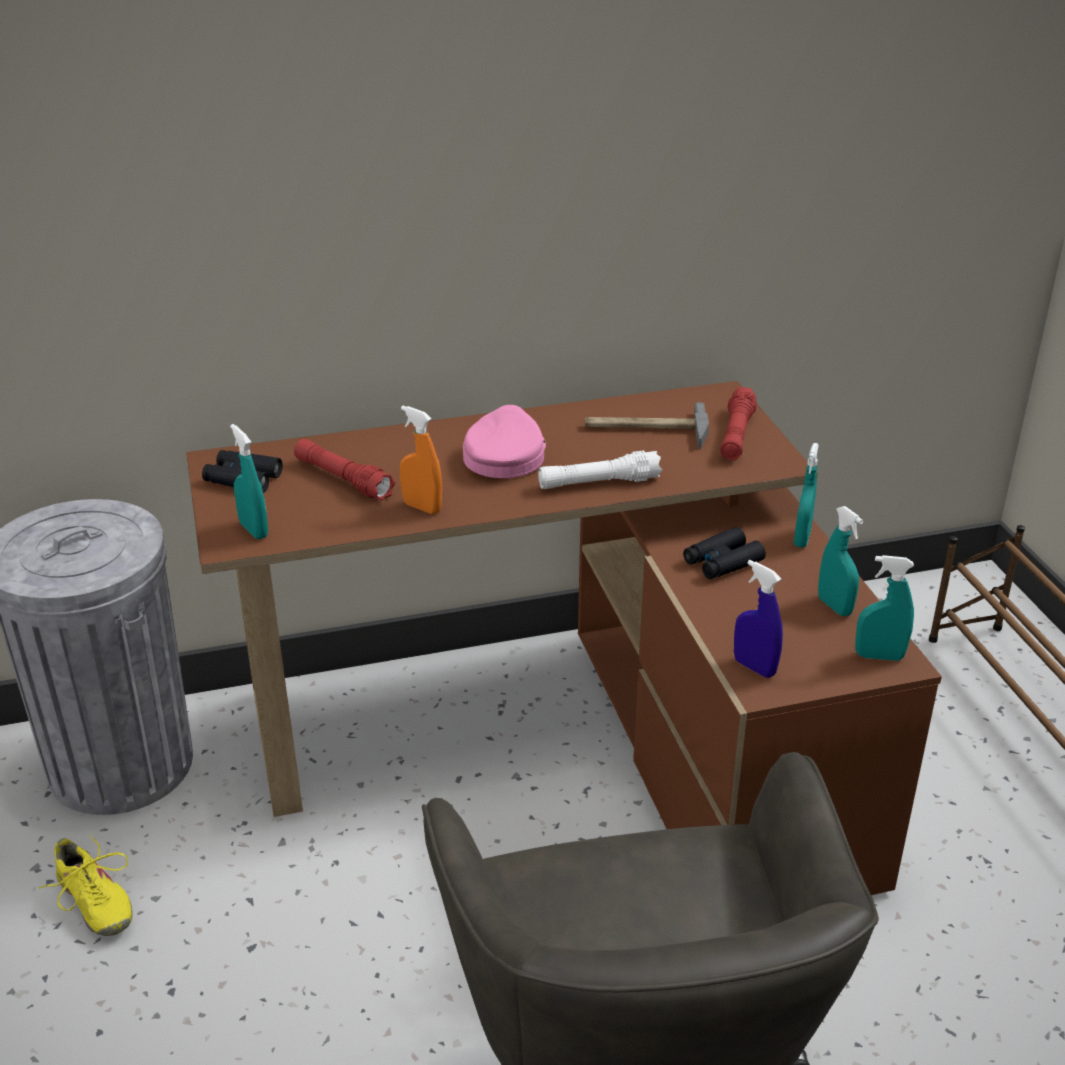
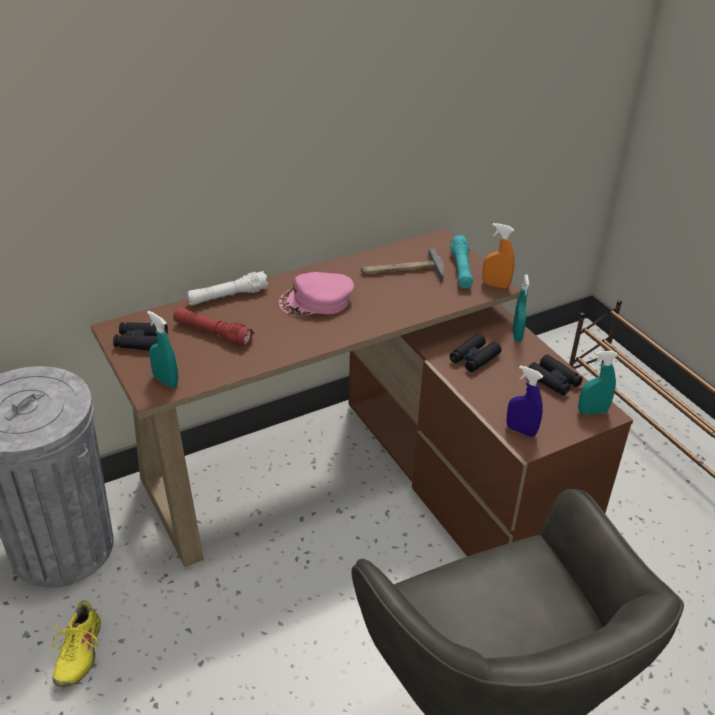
camera: 15 degrees left, 5 degrees up
yellow shoe [38,835,132,936] -> yellow shoe turned 60 degrees clockwise [52,600,102,687]
orange spray bottle [400,406,442,514] -> orange spray bottle moved to [482,223,515,289]
pink cap [463,405,546,478] -> pink cap turned 105 degrees counterclockwise [279,272,354,315]
white flashlight [538,451,662,489] -> white flashlight moved to [187,271,269,305]
red flashlight [720,387,757,460] -> turquoise flashlight [450,235,473,288]
turquoise spray bottle [818,506,863,616] -> black binoculars [528,354,583,396]

